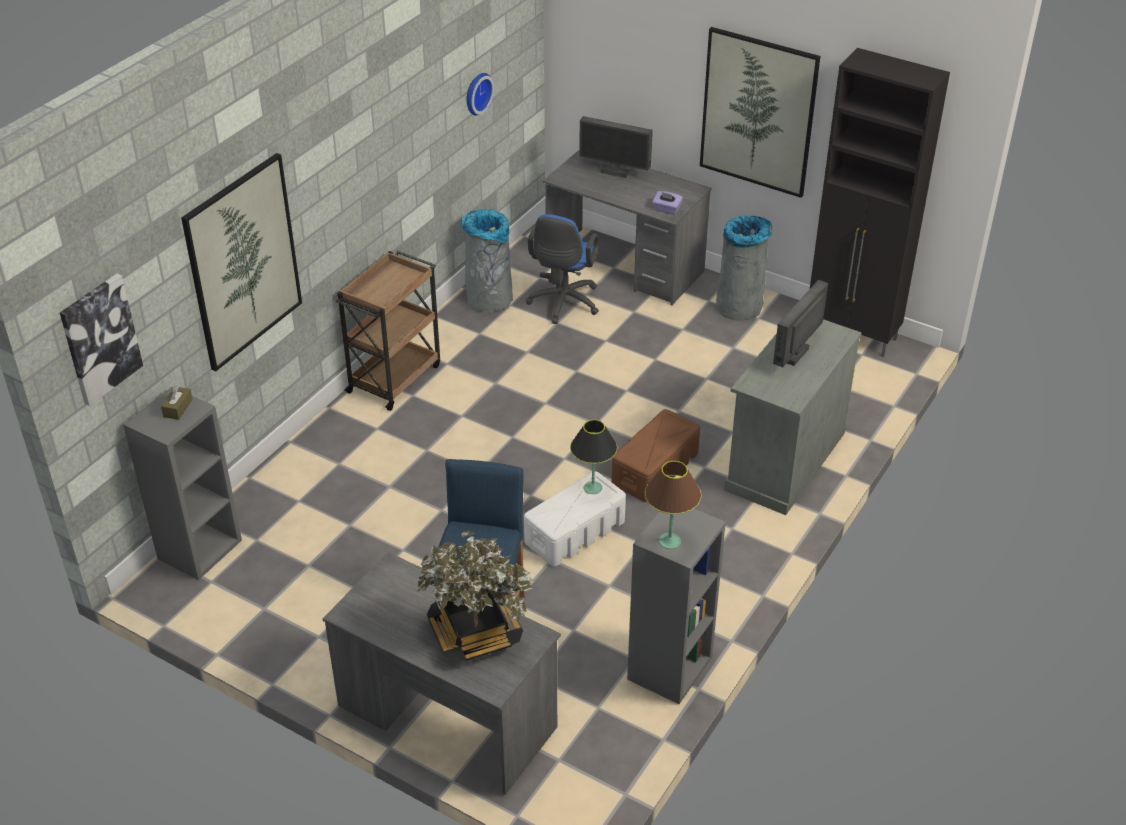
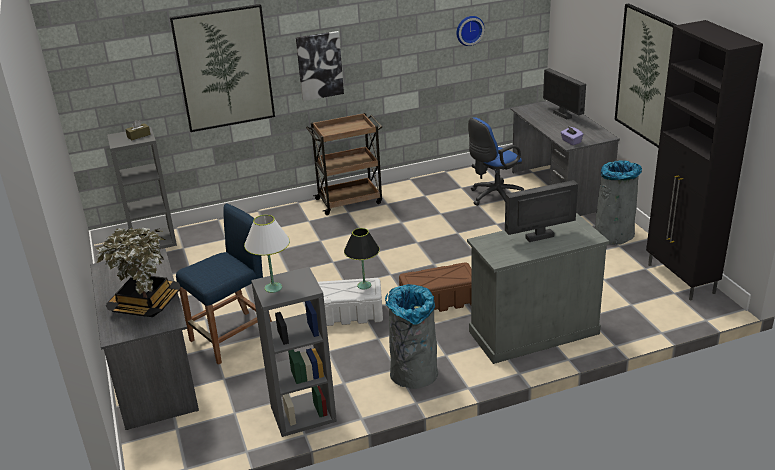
camera: 40 degrees right, 10 degrees down
picture [60,274,143,406] -> picture moved to [296,31,344,101]
grey trash can [461,209,513,312] -> grey trash can moved to [385,284,438,389]
brown table lamp [645,461,701,549] -> white table lamp [244,215,290,293]

